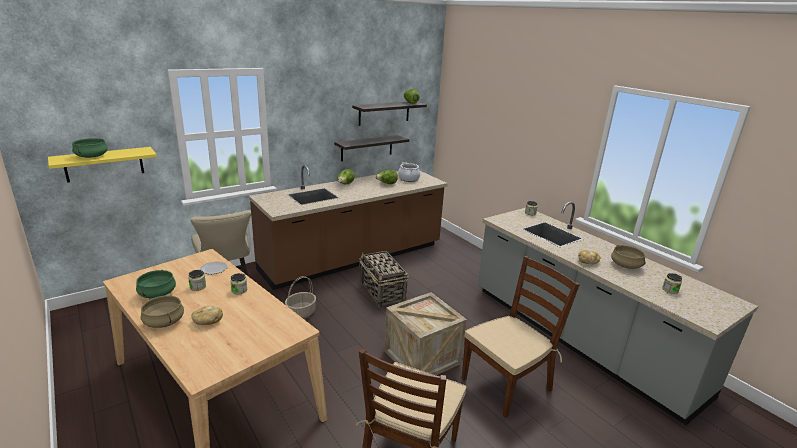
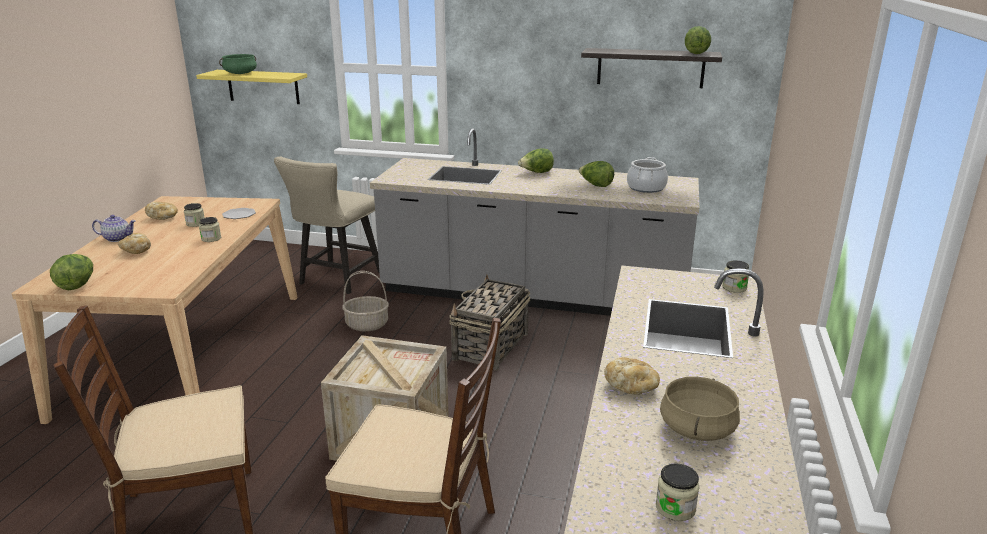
camera: 50 degrees right, 0 degrees up
green cooking pot [136,270,176,298] -> bread [145,202,178,220]
beige cooking pot [141,296,184,328] -> teapot [92,215,136,242]
brown counter [249,165,448,290] -> grey counter [370,128,700,316]
shelf [334,135,409,161] -> none
none -> lettuce [50,254,93,290]

